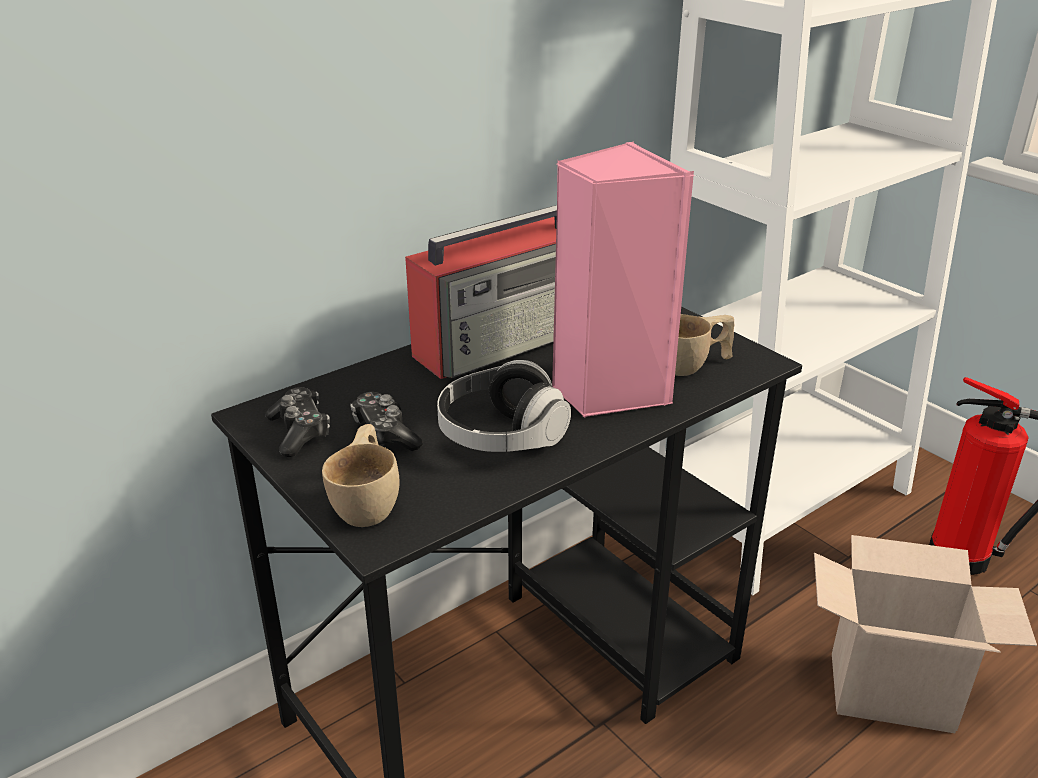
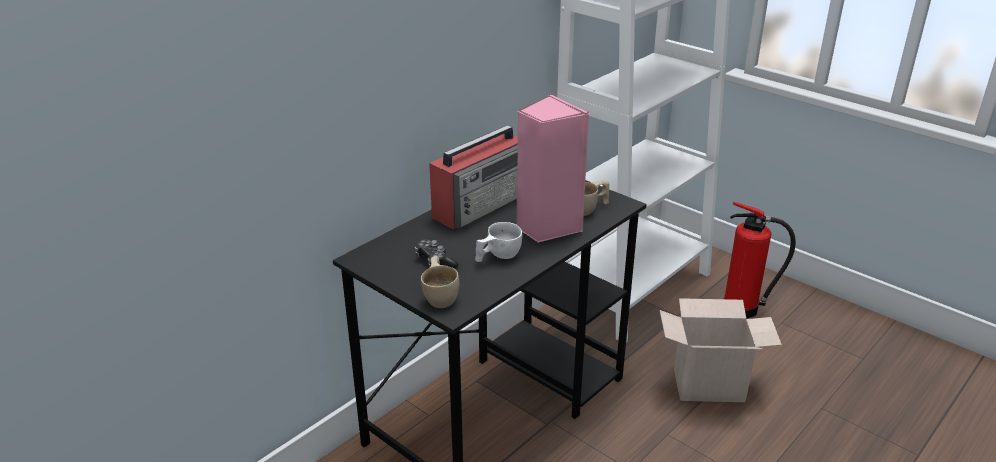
camera: 10 degrees left, 0 degrees up
game controller [266,387,330,457] -> none
headphones [437,360,571,452] -> white cup [475,222,522,262]

